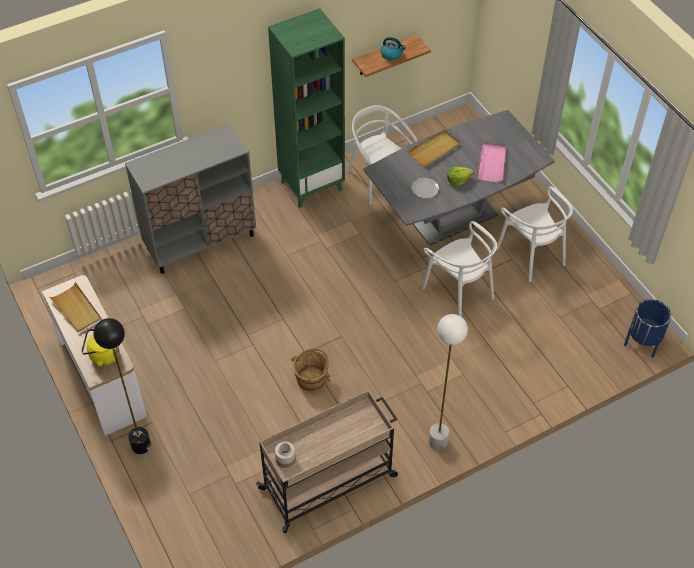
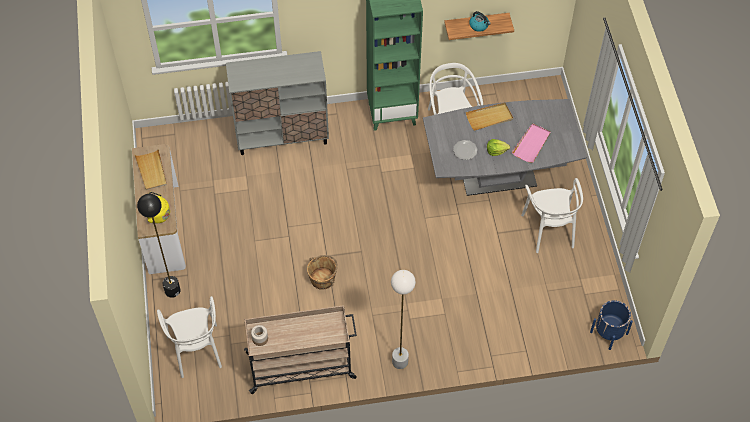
camera: 20 degrees right, 5 degrees up
white chair [422,221,497,317] -> white chair moved to [157,296,222,378]

